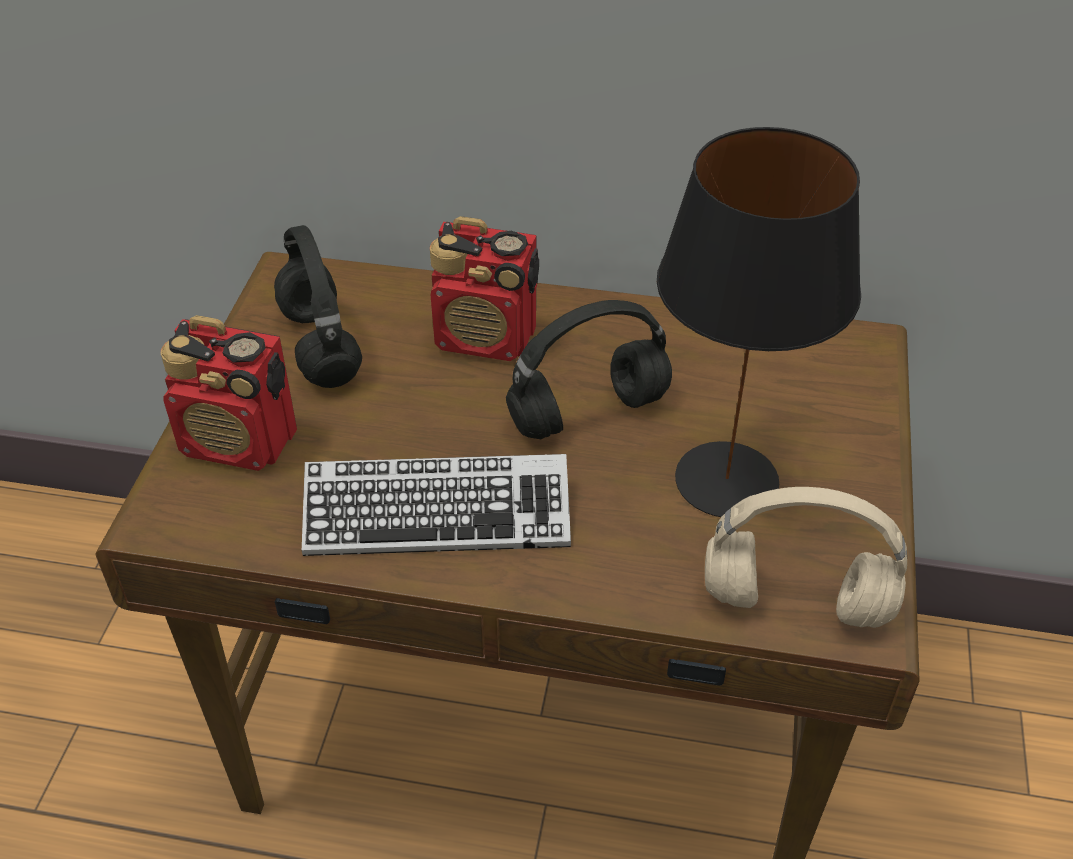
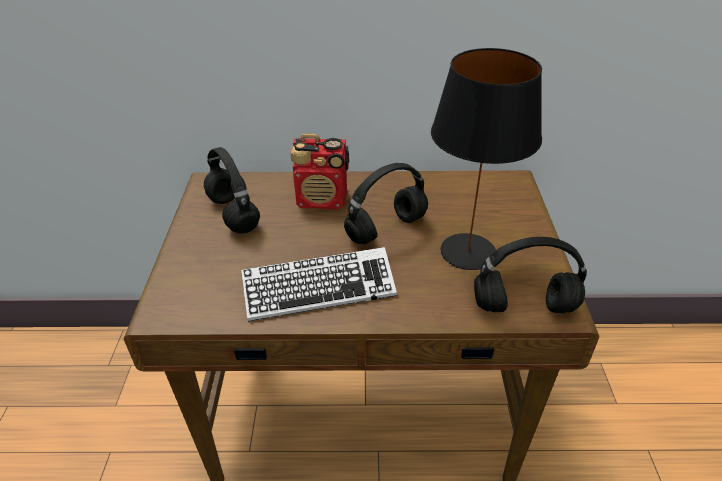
camera: 10 degrees left, 5 degrees down
radio [161,315,297,471] -> none
beige headphones [705,487,907,628] -> black headphones [474,237,587,313]

